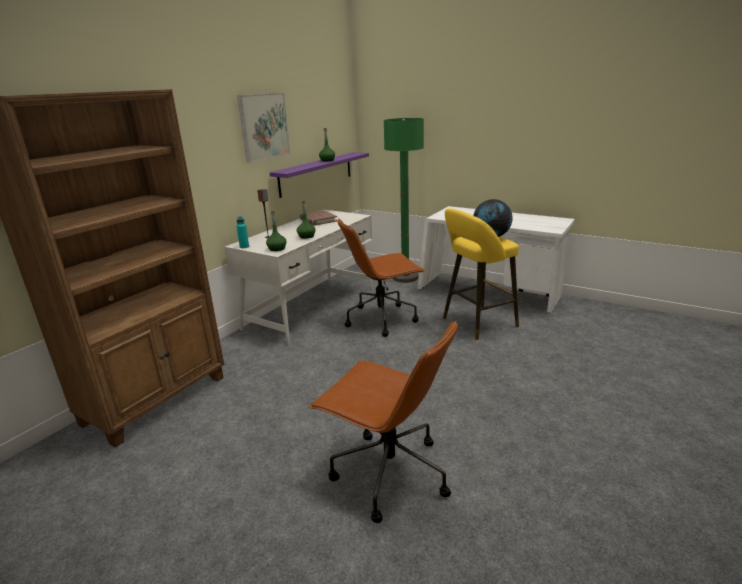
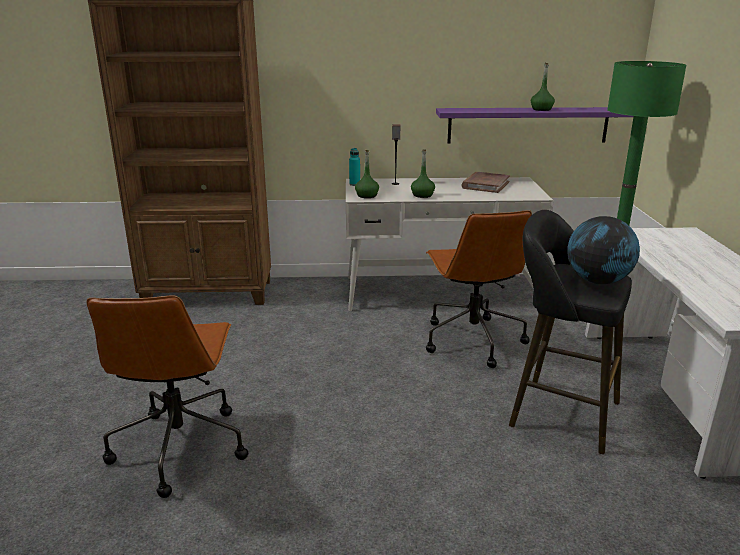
camera: 55 degrees right, 0 degrees up
picture [237,93,290,163] -> none
brown office chair [338,219,425,337] -> brown office chair turned 135 degrees counterclockwise [426,210,532,368]
yellow stool [443,208,519,340] -> black stool [509,210,632,454]

